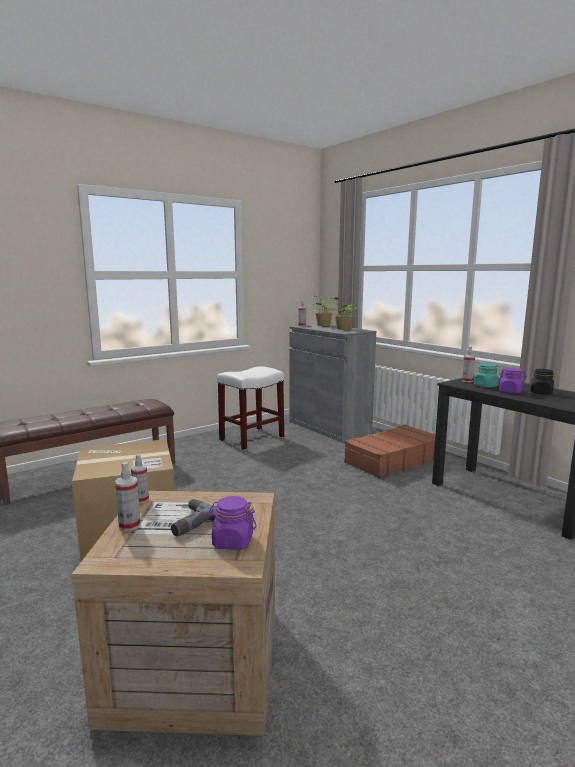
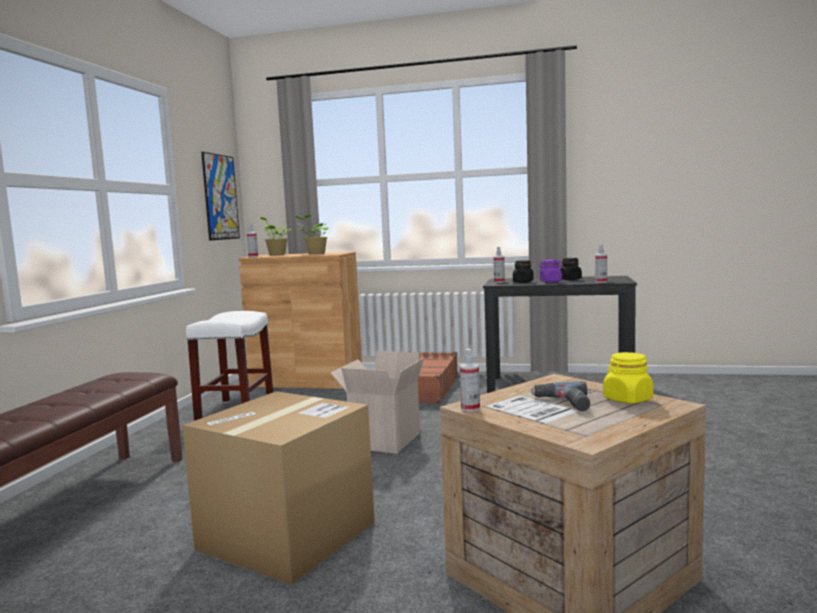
camera: 40 degrees left, 5 degrees down
spray bottle [115,462,141,531] -> spray bottle moved to [595,244,607,283]
purple jar [208,496,257,550] -> yellow jar [603,352,653,404]
grey cabinet [289,324,376,443] -> brown cabinet [239,252,362,389]
turquoise jar [474,363,499,388] -> black jar [513,260,534,283]
none -> picture [201,152,240,241]
none -> cardboard box [330,351,424,454]

